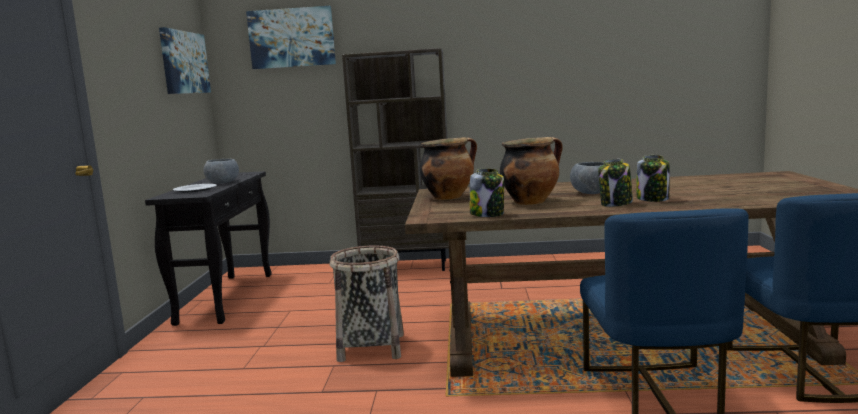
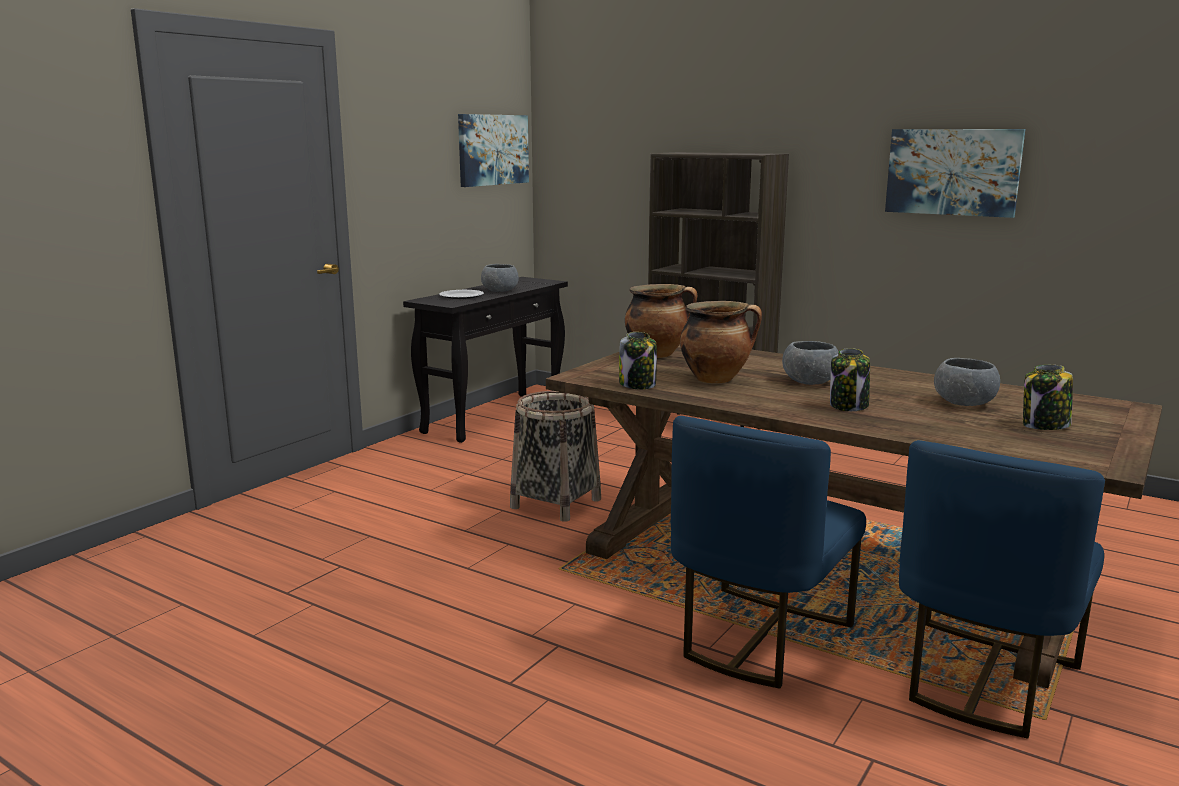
camera: 30 degrees right, 5 degrees up
picture [246,6,336,69] -> picture moved to [885,129,1025,218]
jar [598,159,633,207] -> jar moved to [1023,365,1073,430]
none -> grey bowl [934,358,1000,406]

